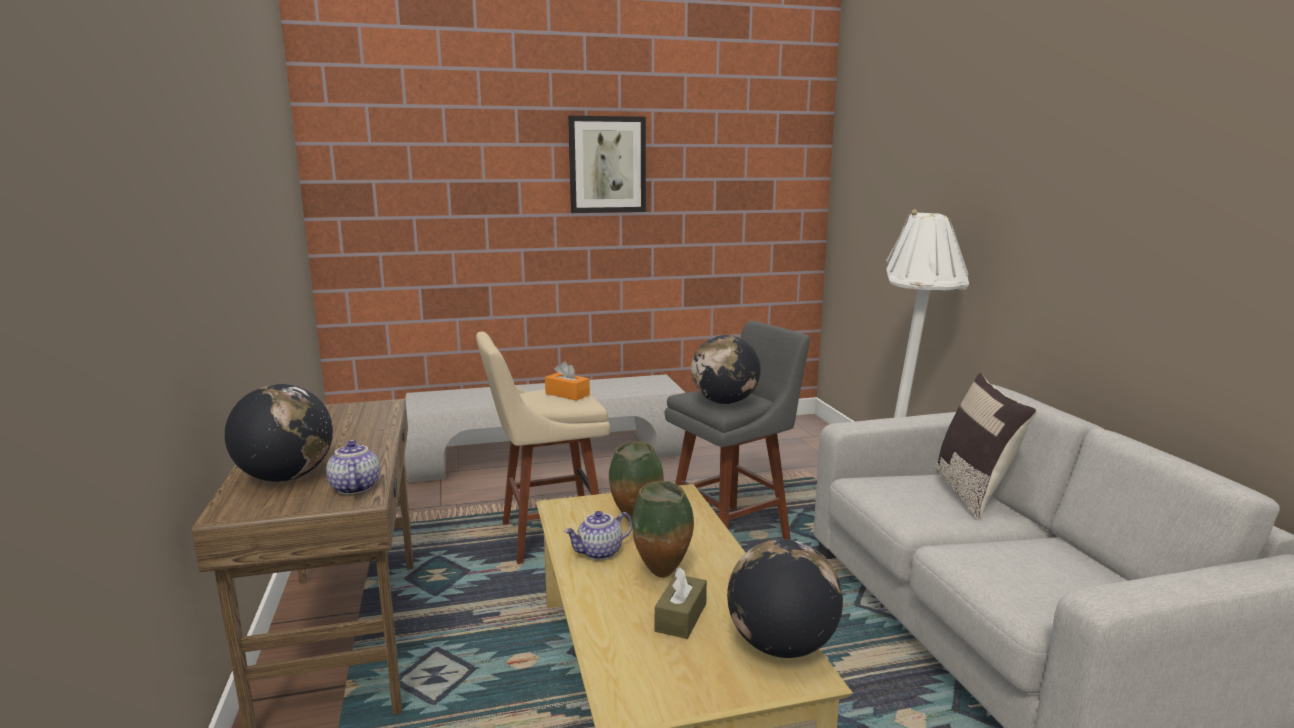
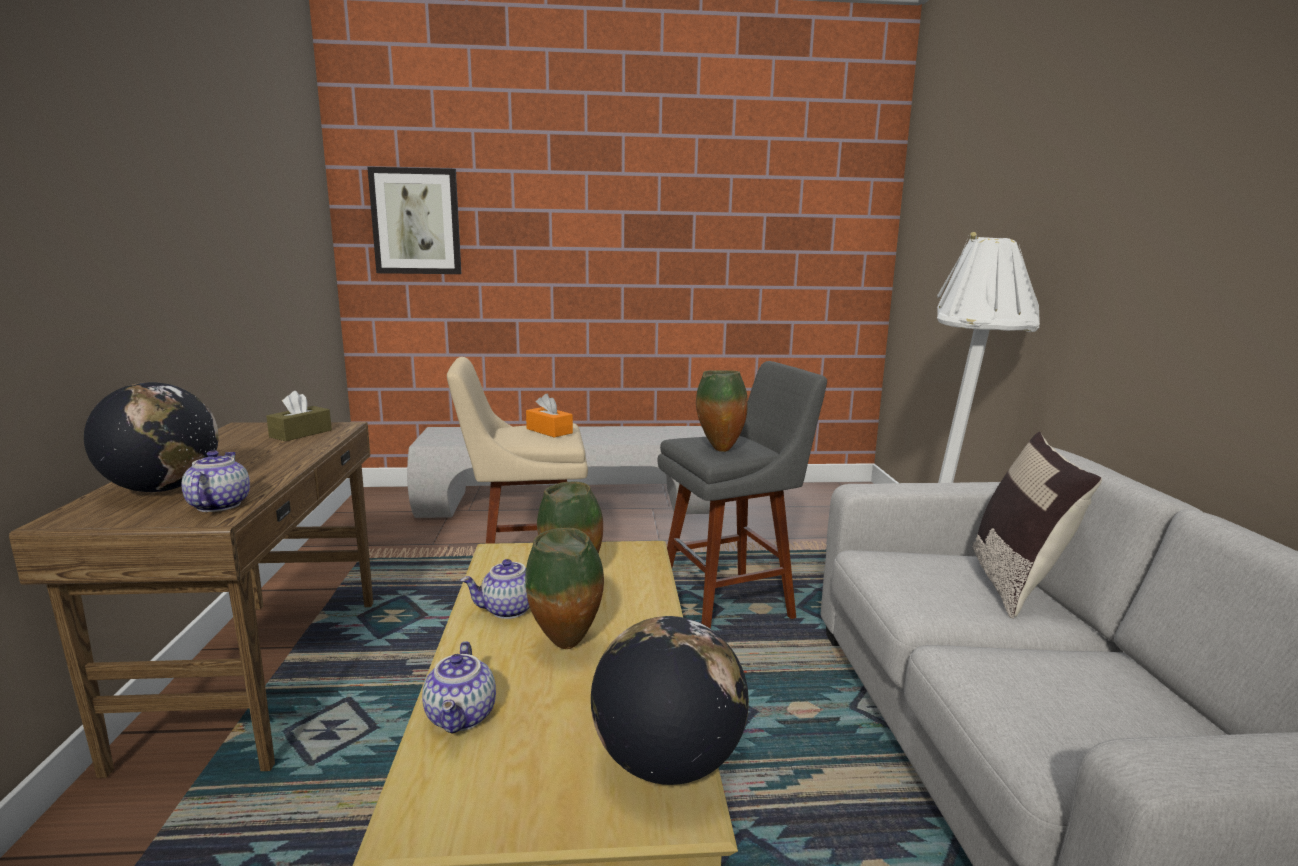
camera: 10 degrees right, 0 degrees up
picture [568,116,646,213] -> picture moved to [367,167,461,274]
brown tissue box [655,567,707,639] -> brown tissue box moved to [266,391,332,441]
globe [691,335,761,404] -> vase [696,370,748,452]
none -> teapot [422,641,496,734]

